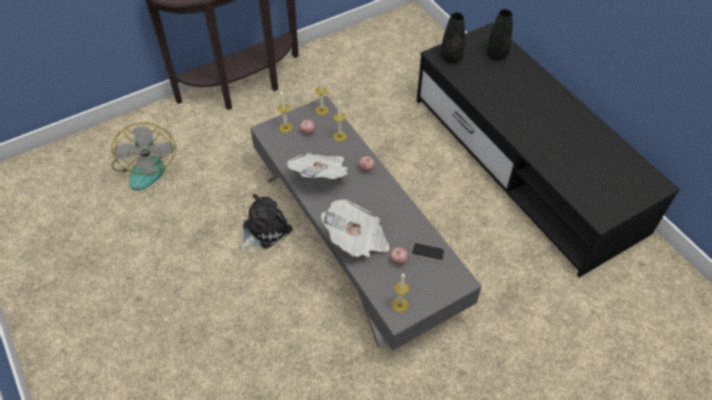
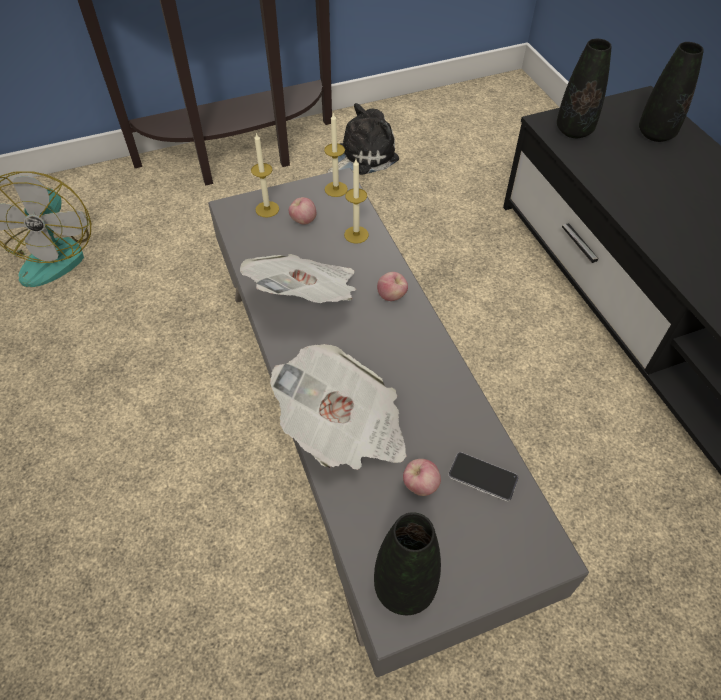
camera: 10 degrees right, 0 degrees up
plush toy [240,194,293,251] -> plush toy moved to [328,103,399,175]
candle [392,273,409,312] -> black vase [374,512,441,615]

